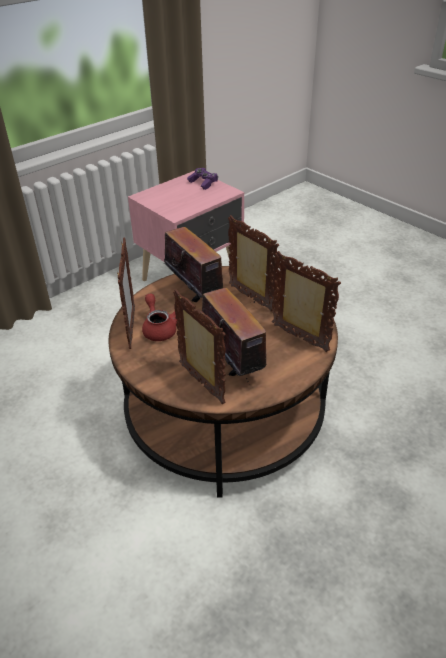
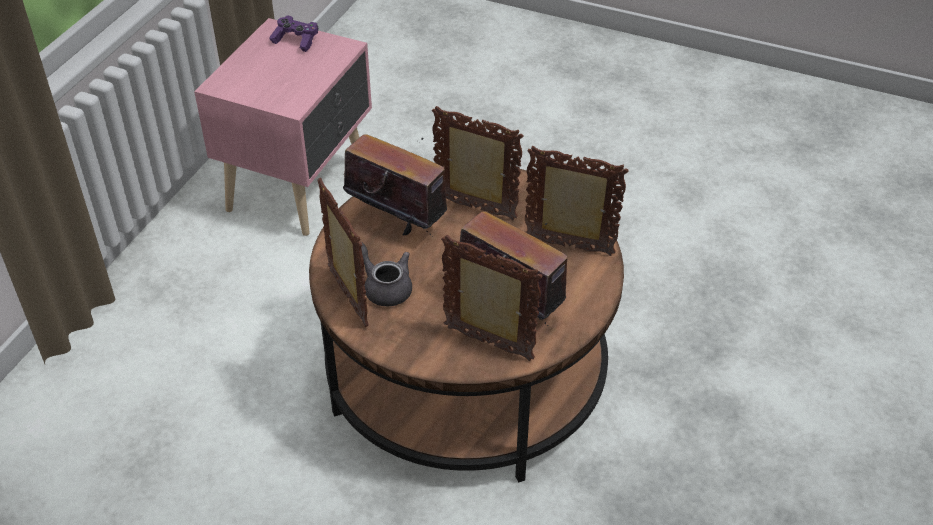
camera: 25 degrees left, 5 degrees up
red teapot [142,293,178,341] -> grey teapot [361,243,412,307]

